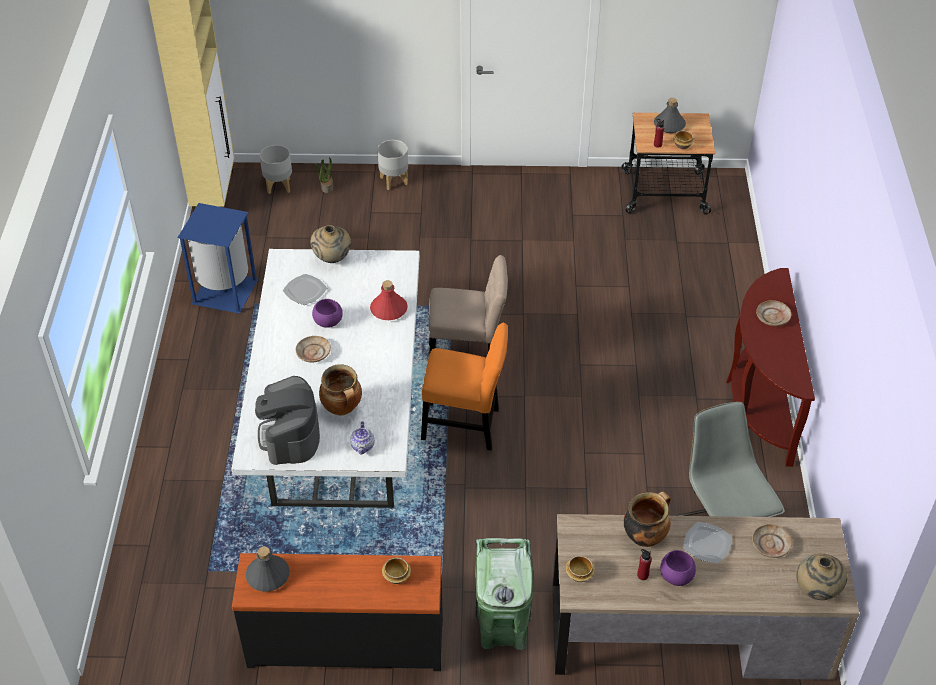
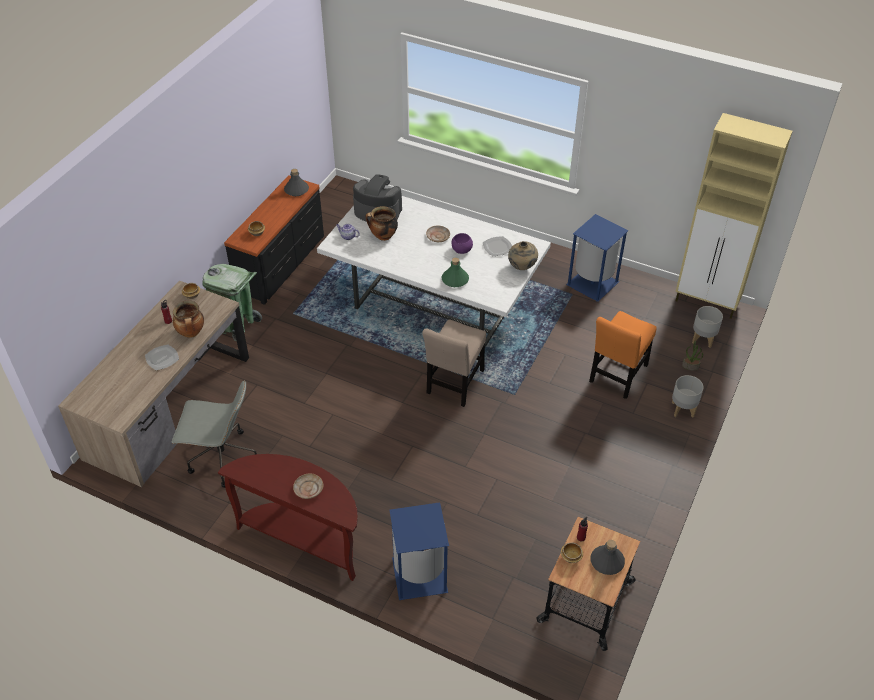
camera: 115 degrees right, 0 degrees up
red bottle [370,280,408,320] -> green bottle [442,257,469,287]
orange chair [421,323,508,450] -> orange chair moved to [589,311,657,399]
purple bowl [660,550,696,586] -> none
beige plate [752,524,792,558] -> none
beige vase [796,553,848,600] -> none
none -> blue trash can [389,502,449,600]

